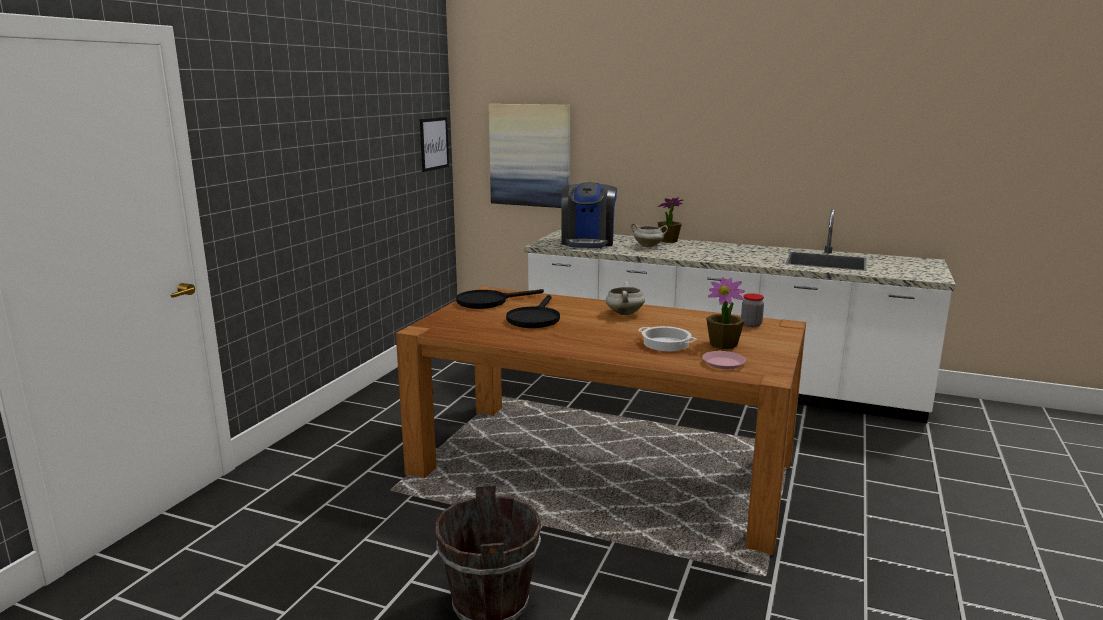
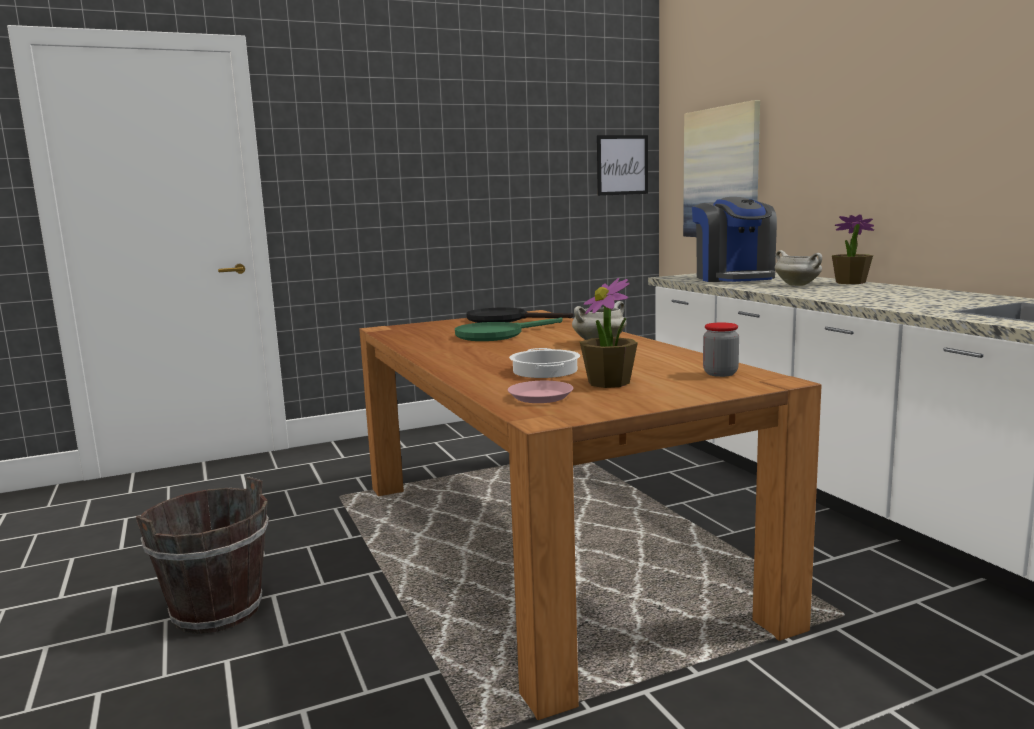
camera: 45 degrees right, 5 degrees down
black frying pan [506,295,560,328] -> green frying pan [455,317,562,341]
coffee machine [562,182,617,248] -> coffee machine turned 60 degrees counterclockwise [692,197,777,282]

